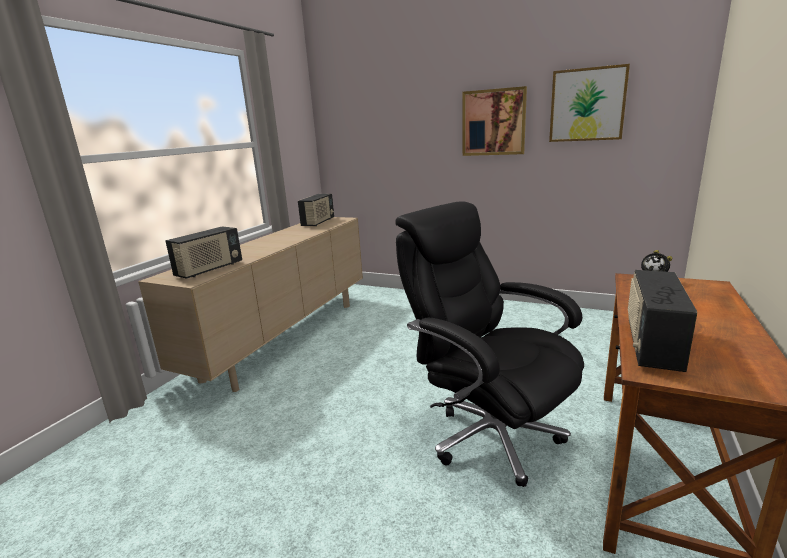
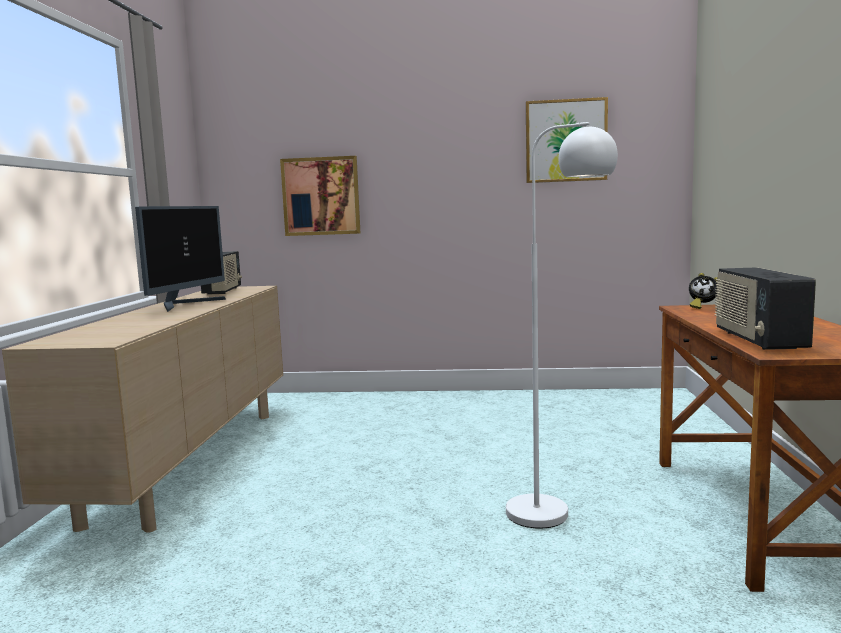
camera: 20 degrees left, 10 degrees down
radio [165,226,242,279] -> none
black office chair [396,201,584,487] -> white floor lamp [506,122,618,529]
picture [462,86,527,156] -> picture moved to [280,156,360,236]
none -> monitor [135,206,226,312]

